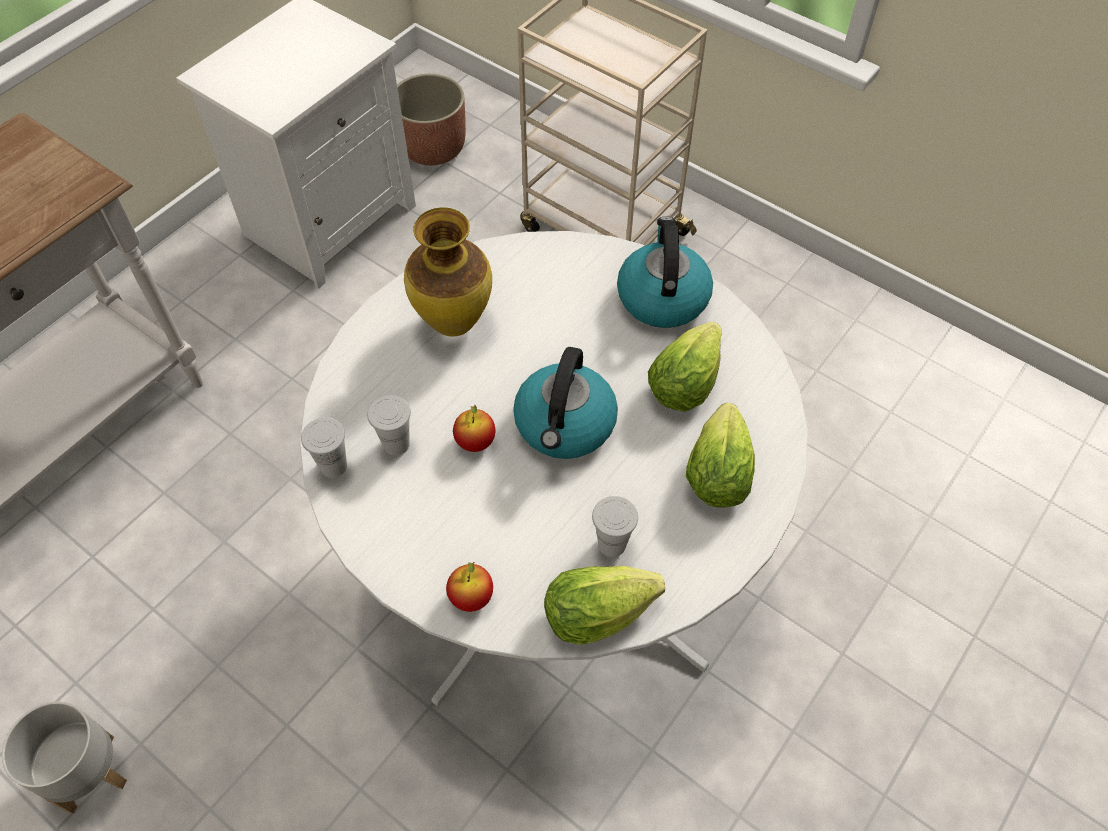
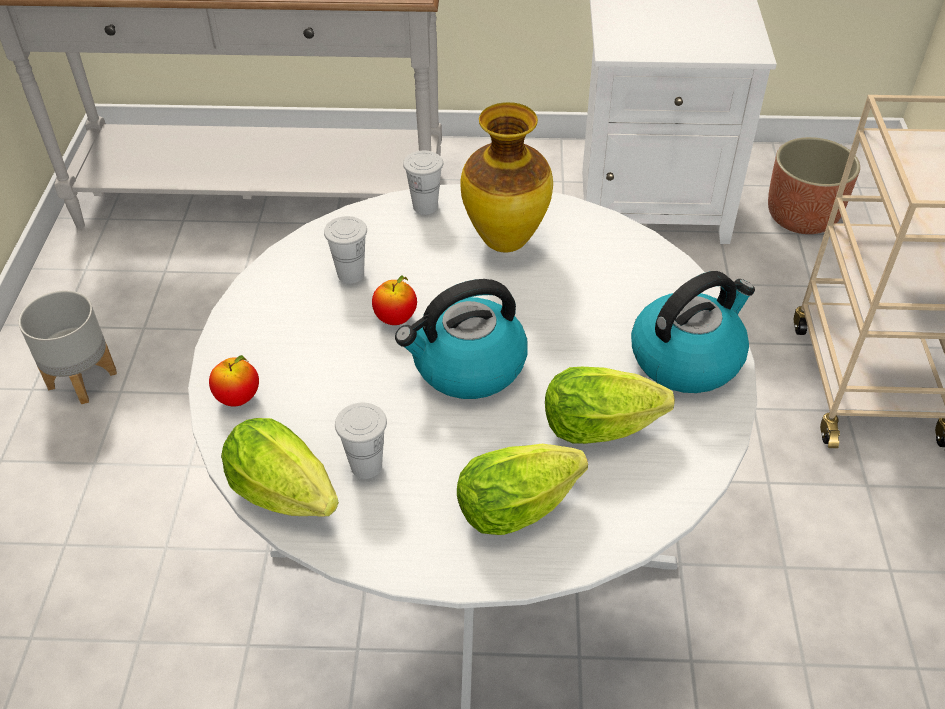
camera: 55 degrees right, 10 degrees down
white cup [301,417,347,478] -> white cup moved to [403,150,443,215]

